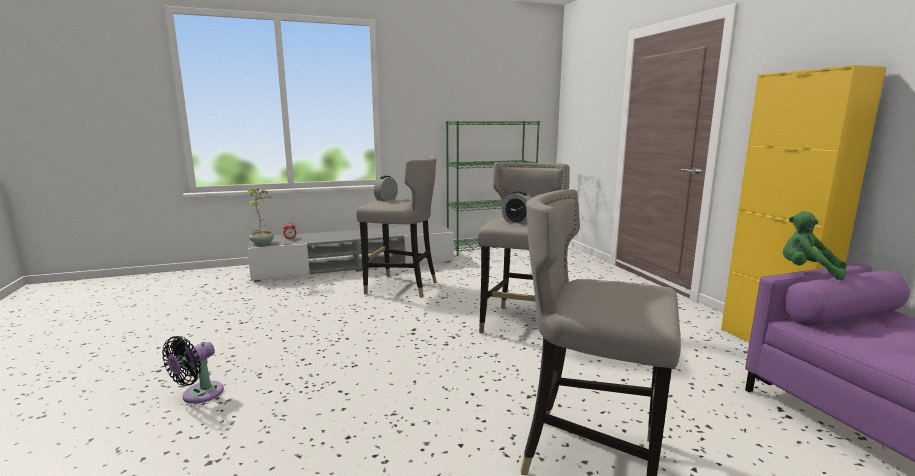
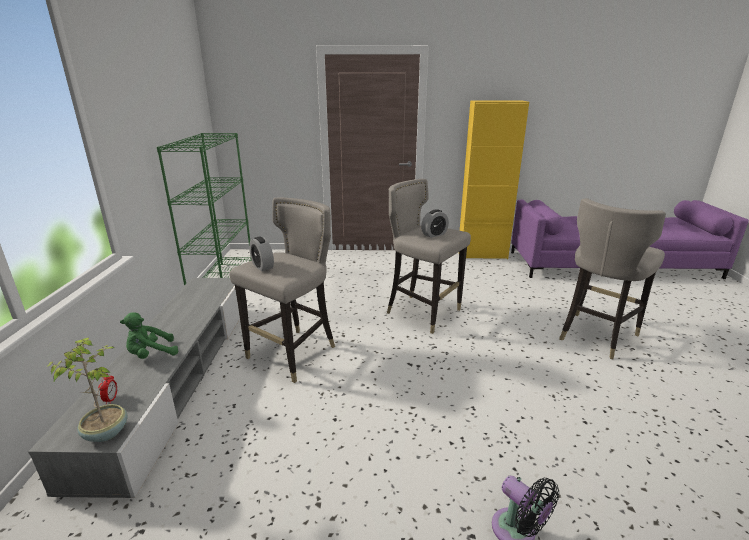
camera: 70 degrees left, 10 degrees up
green plush toy [783,211,847,280] -> green plush toy moved to [120,312,179,359]

